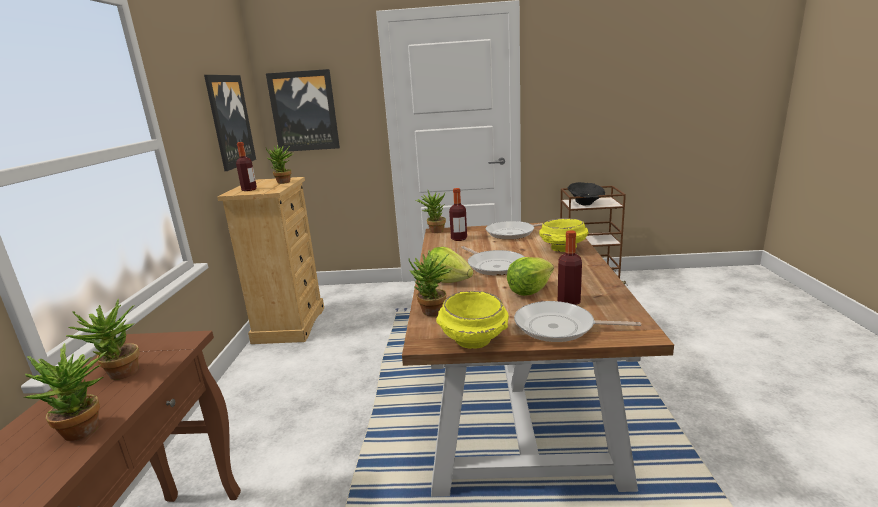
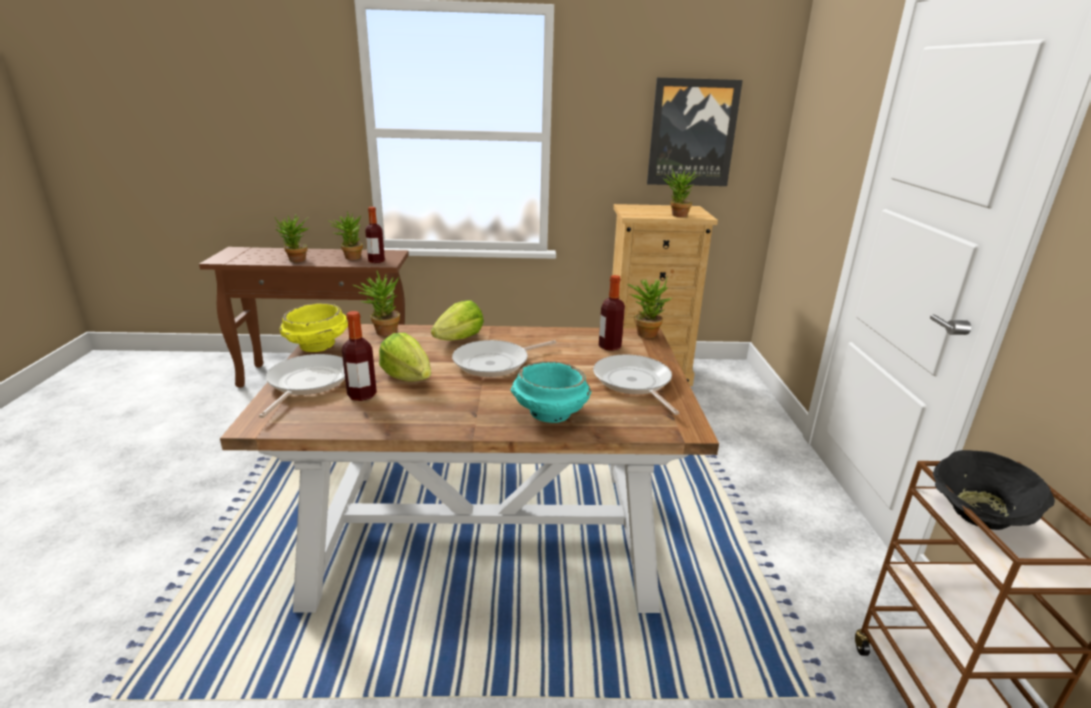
camera: 85 degrees right, 5 degrees up
bottle [236,142,257,191] -> bottle moved to [365,207,385,263]
picture [266,69,340,152] -> none
yellow bowl [539,218,588,252] -> turquoise bowl [511,361,591,423]

